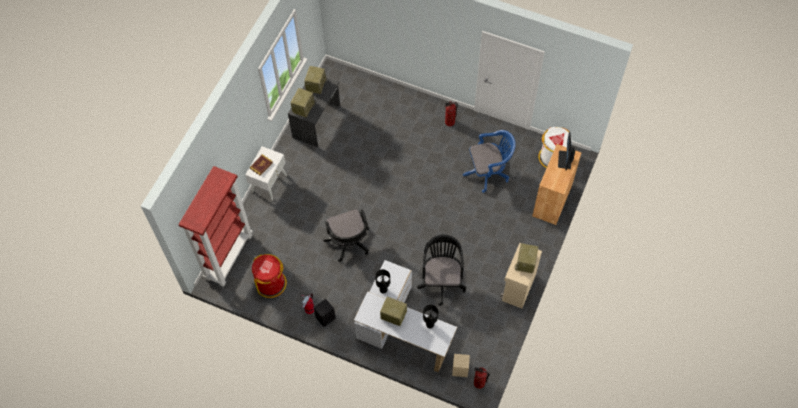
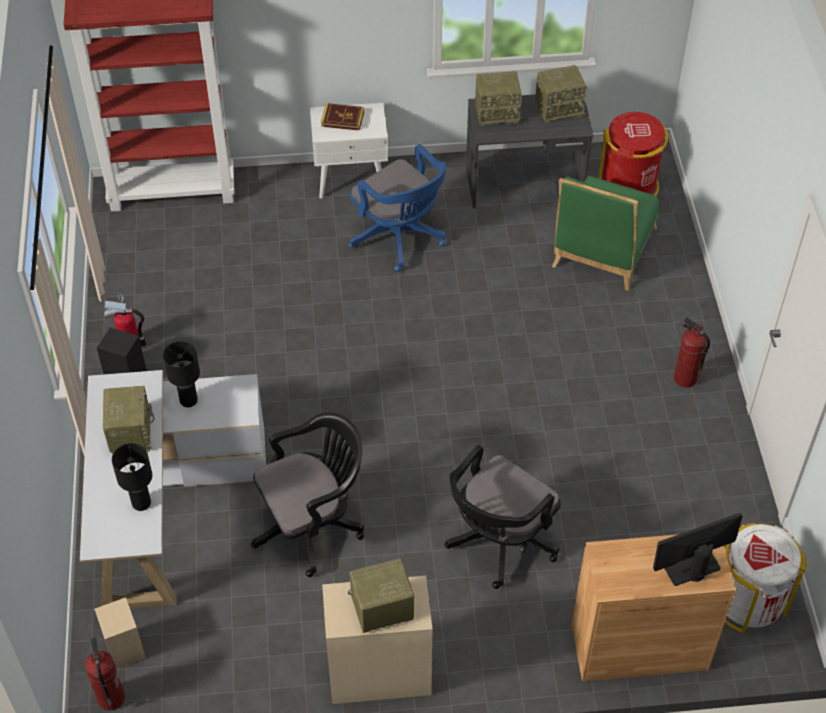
camera: 60 degrees right, 10 degrees down
red trash can [252,254,287,298] -> red trash can moved to [598,112,668,196]
black office chair [324,209,369,262] -> black office chair moved to [445,445,561,589]
blue office chair [463,130,516,193] -> blue office chair moved to [349,144,446,272]
none -> green chair [552,176,659,291]

